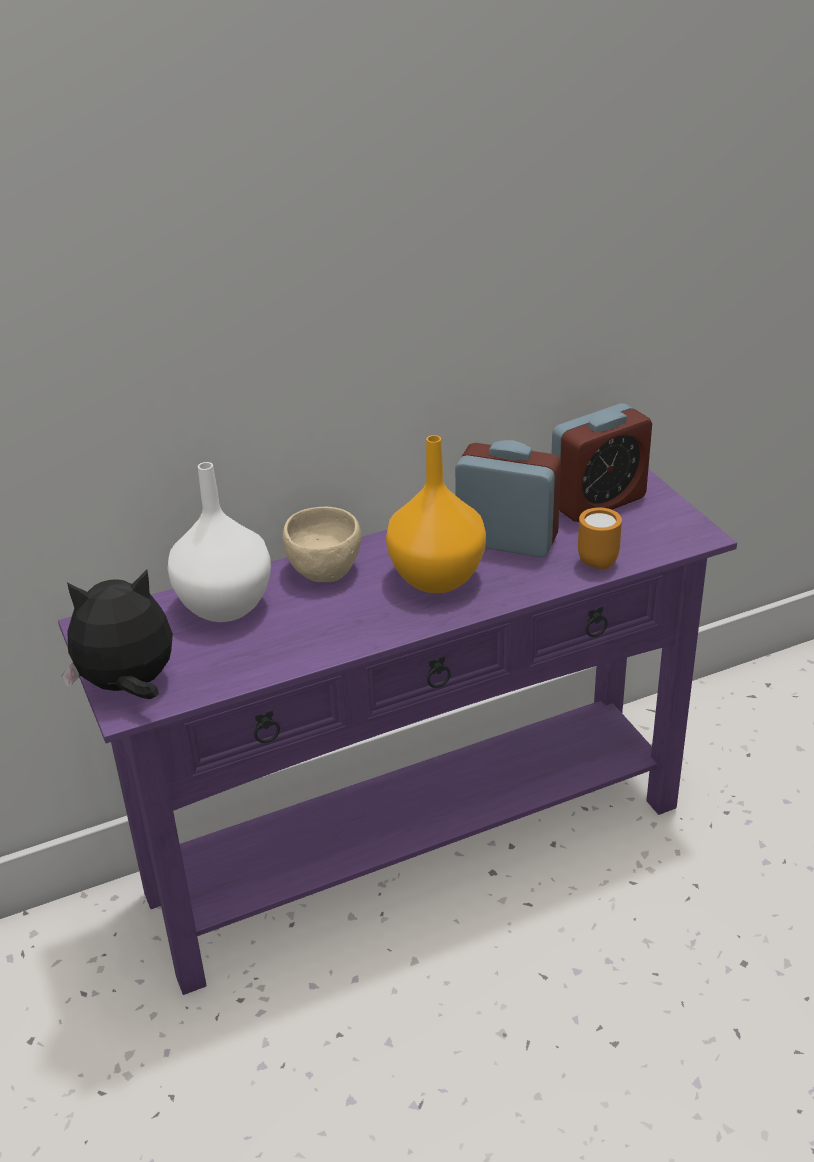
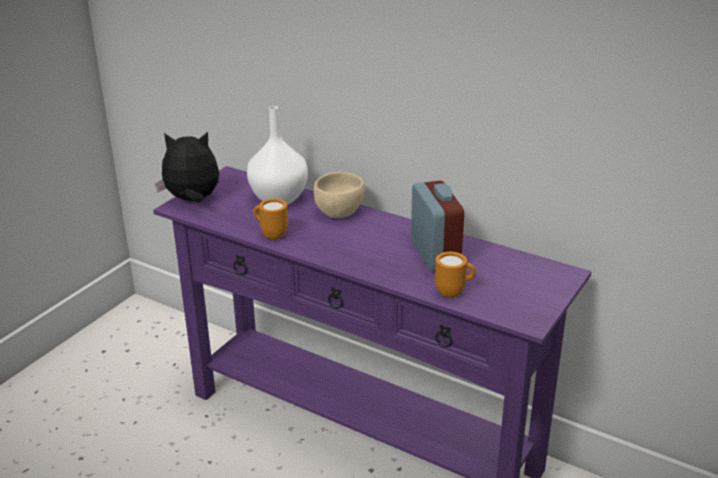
camera: 55 degrees right, 5 degrees down
plush toy [61,569,173,699] -> plush toy turned 45 degrees counterclockwise [155,132,219,203]
orange vase [386,435,486,593] -> none
alarm clock [552,403,652,522] -> none
none -> orange mug [253,198,288,240]

